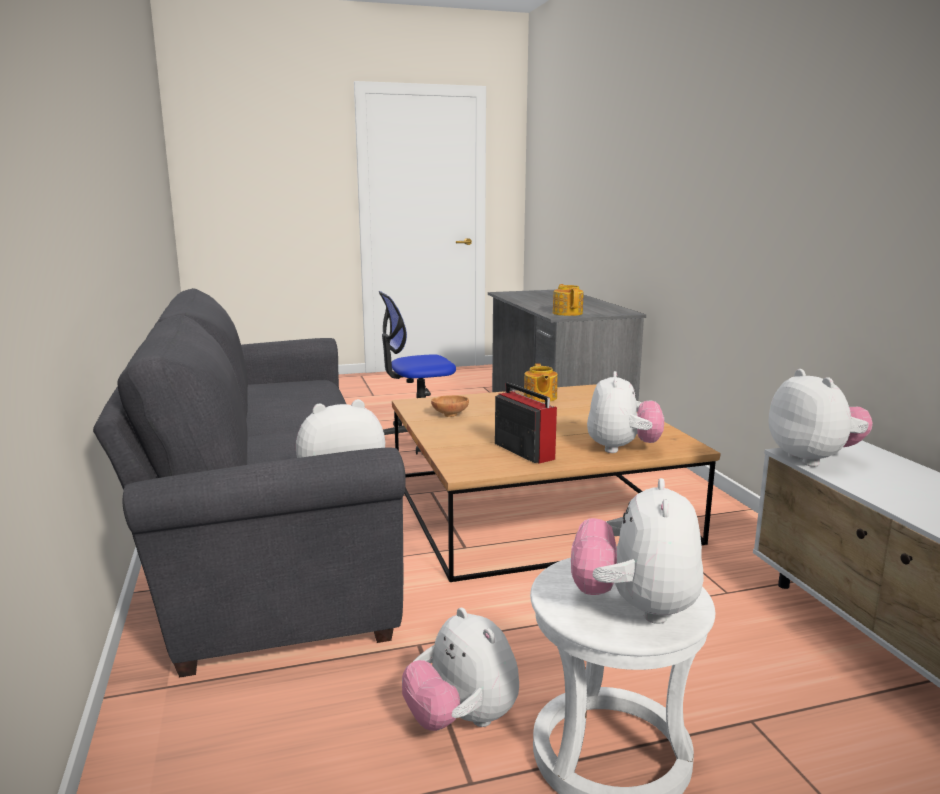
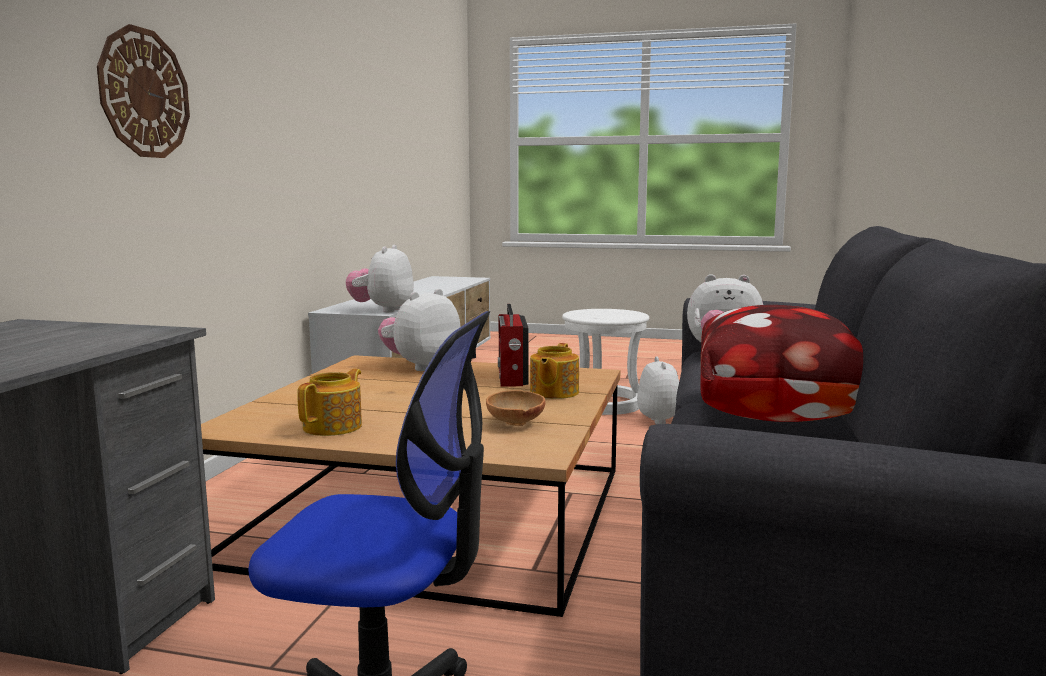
camera: 150 degrees left, 5 degrees down
teapot [553,284,584,316] -> teapot moved to [530,343,579,399]
plush toy [571,478,703,624] -> none
none -> wall clock [97,24,190,158]
none -> pillow [700,305,863,422]

